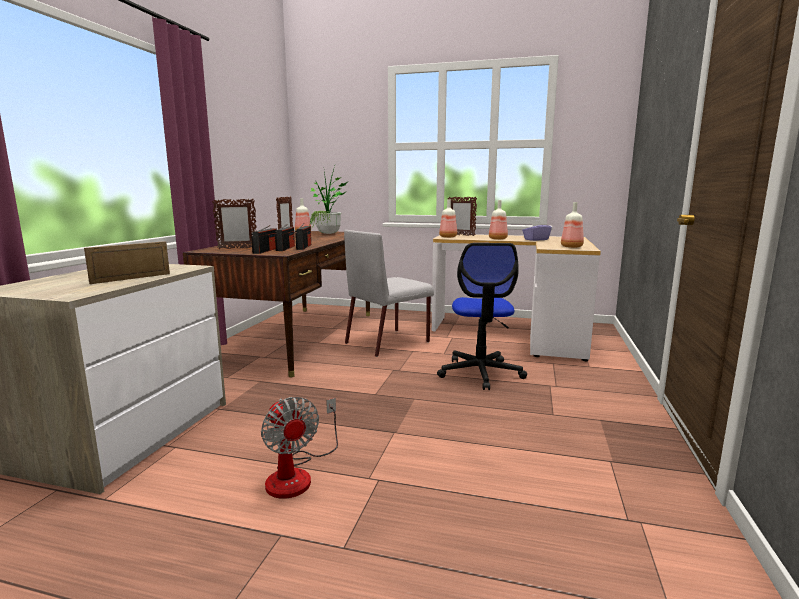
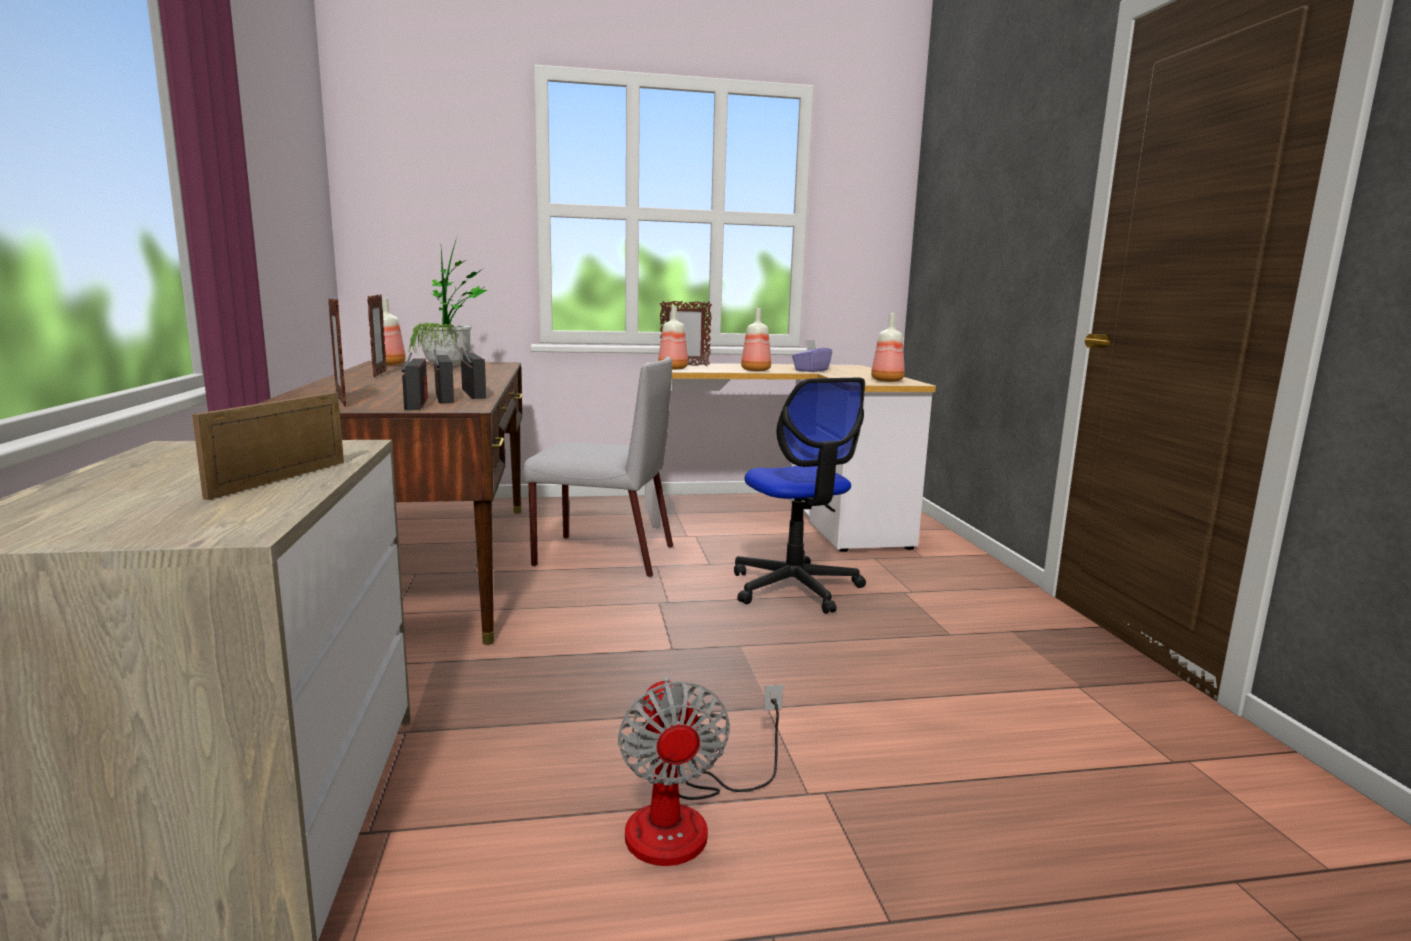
camera: 25 degrees left, 0 degrees up
picture frame [212,198,257,249] -> picture frame turned 105 degrees clockwise [328,298,346,406]
fan [261,397,338,499] -> fan turned 45 degrees clockwise [618,677,783,866]
grey chair [344,230,434,357] -> grey chair turned 105 degrees counterclockwise [522,356,673,577]

